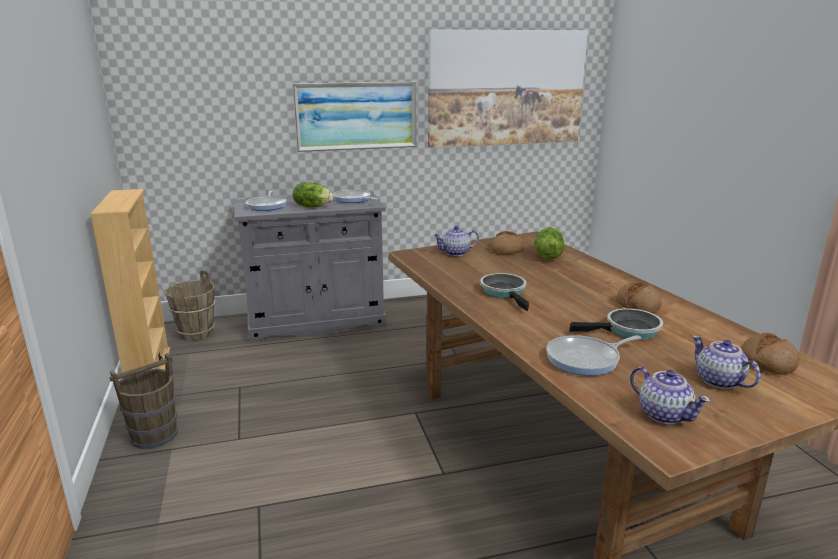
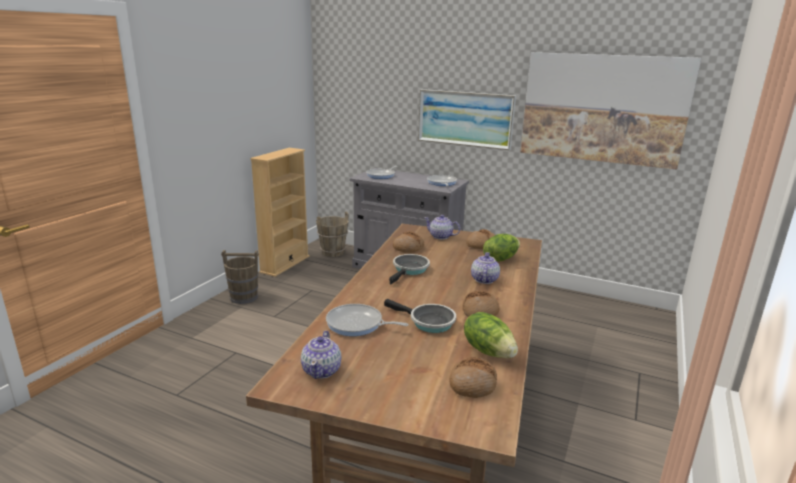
camera: 40 degrees right, 0 degrees up
lettuce [292,182,333,207] -> lettuce moved to [464,312,518,358]
teapot [692,336,761,389] -> teapot moved to [471,252,500,284]
none -> bread [393,231,425,253]

